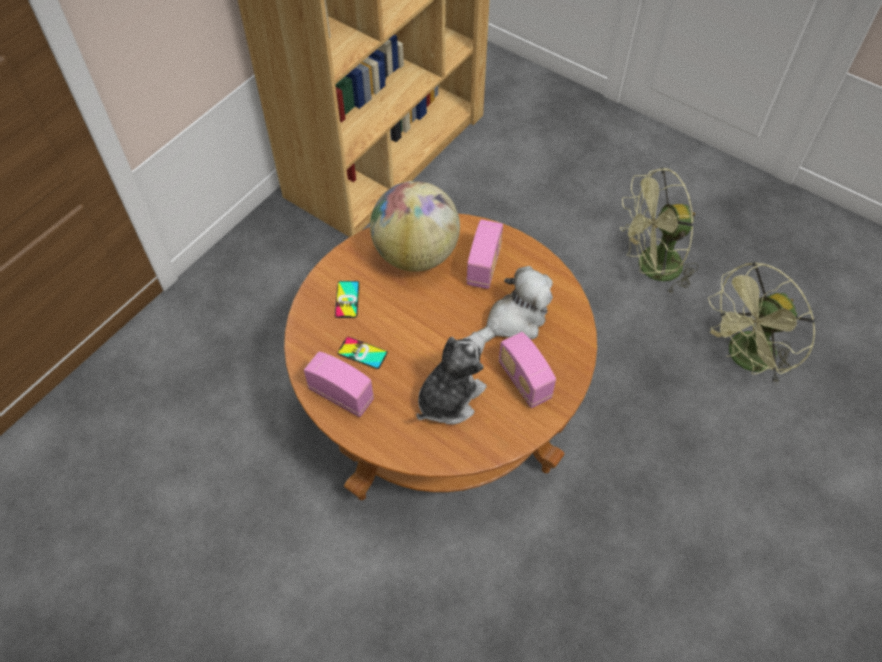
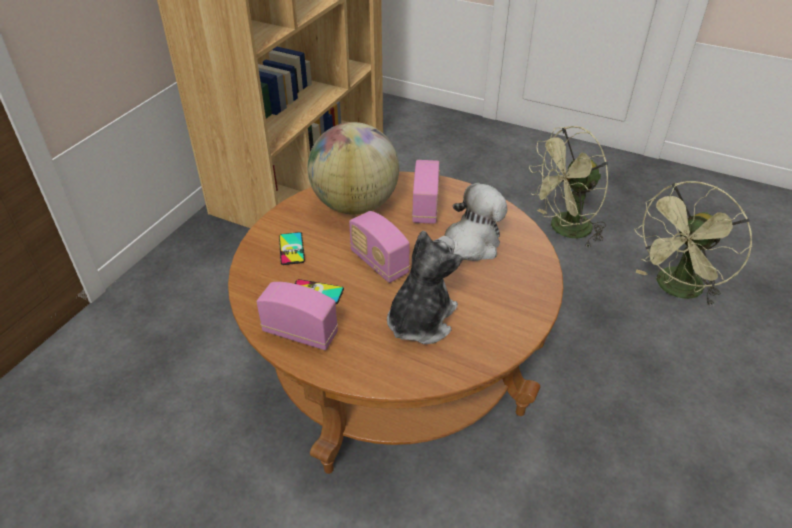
camera: 10 degrees left, 15 degrees down
radio [499,332,556,408] -> radio moved to [349,211,410,283]

